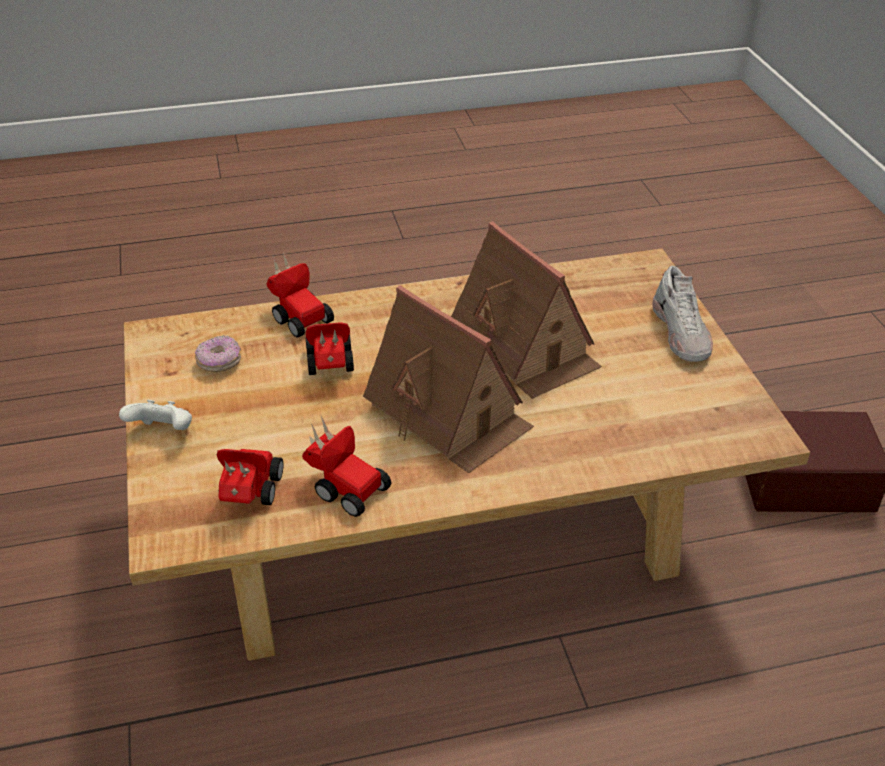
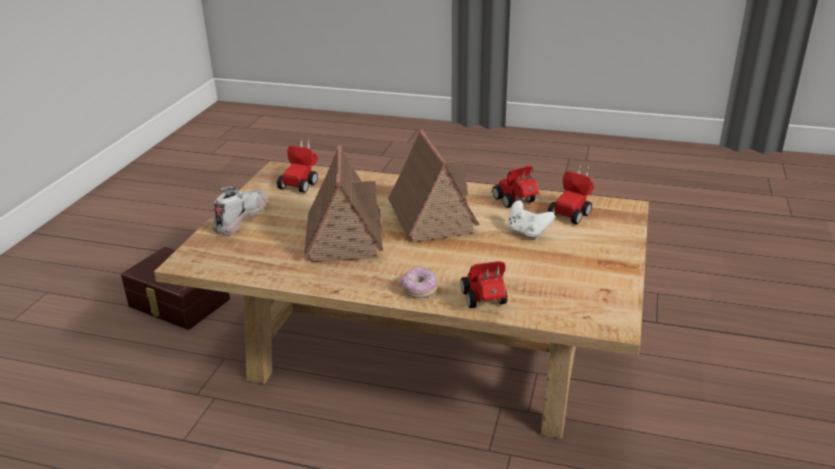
camera: 150 degrees left, 10 degrees down
white game controller [119,400,192,430] -> white game controller moved to [508,200,555,239]
donut [195,335,241,372] -> donut moved to [400,267,438,298]
toy car [305,322,354,375] -> toy car moved to [277,137,318,193]

